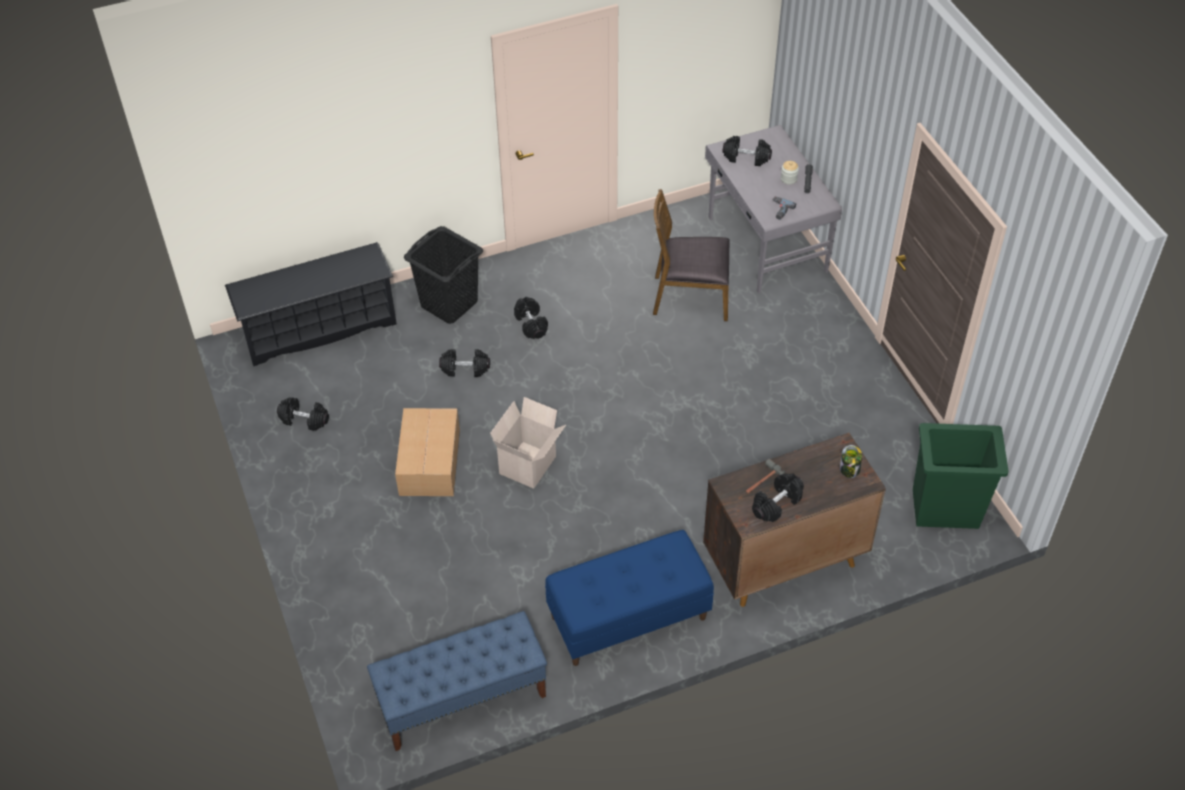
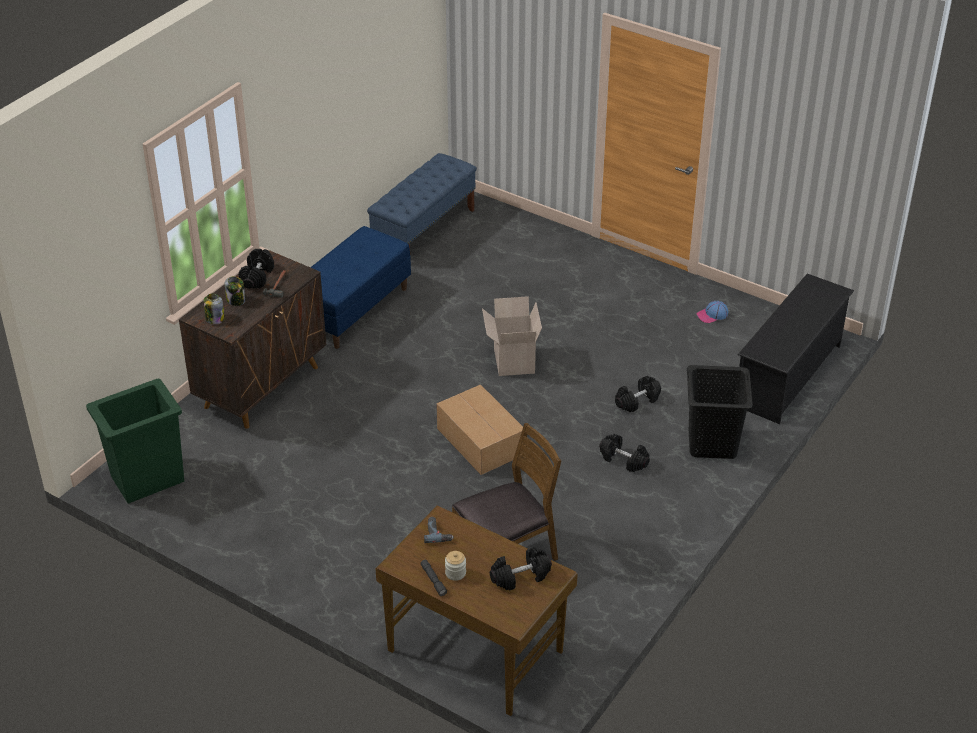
camera: 145 degrees right, 10 degrees down
black dumbbell [277,397,329,431] -> cap [697,301,728,323]
cardboard box [395,408,460,496] -> cardboard box moved to [436,384,523,475]
grey desk [705,125,842,294] -> brown desk [376,506,578,716]
none -> jar [225,276,246,306]

